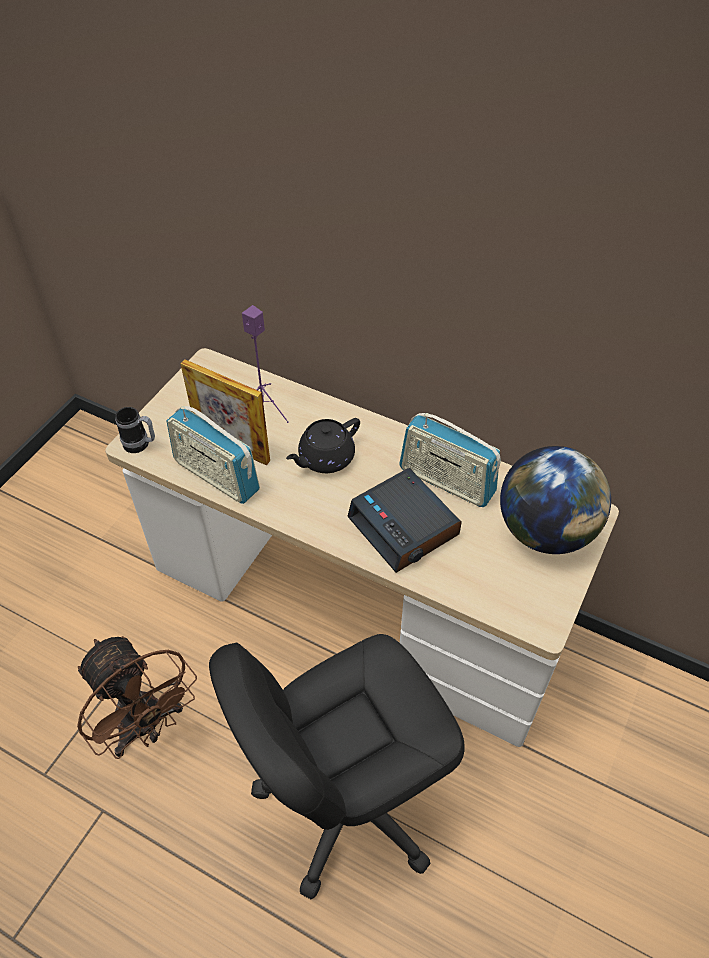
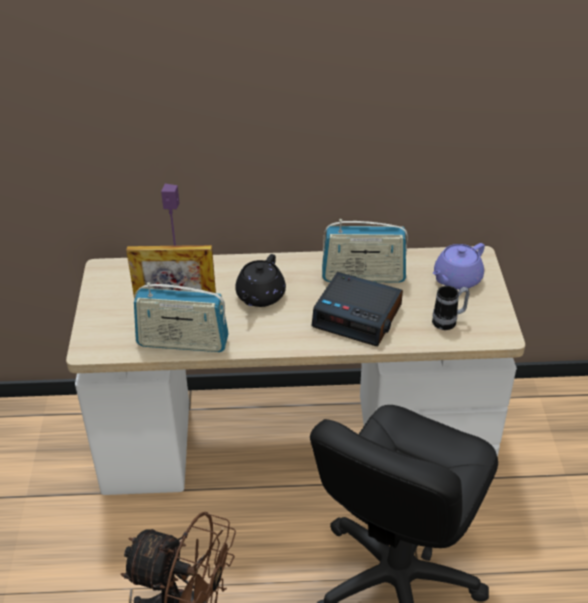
camera: 30 degrees left, 10 degrees down
mug [115,407,155,453] -> mug moved to [432,286,470,330]
globe [500,446,611,554] -> purple teapot [433,243,485,290]

